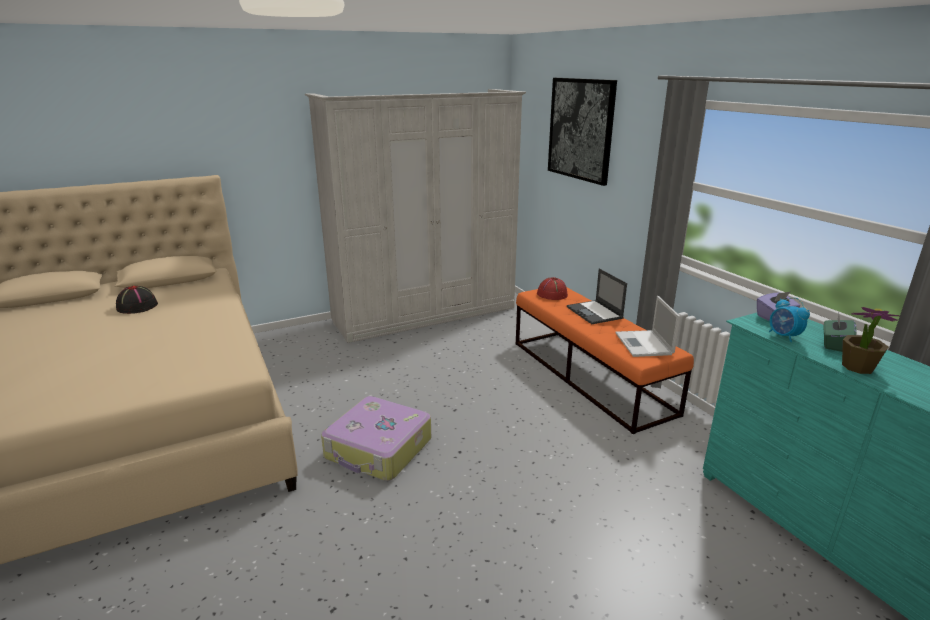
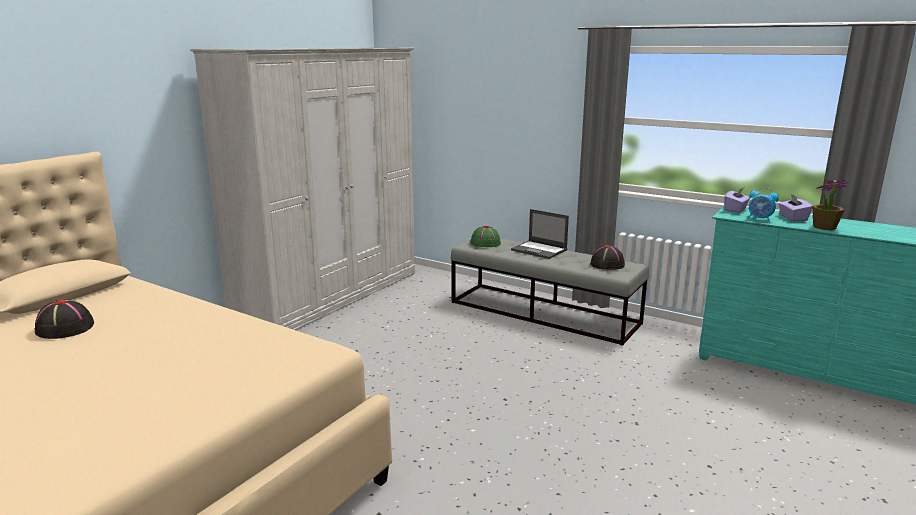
camera: 30 degrees left, 5 degrees down
suitcase [321,396,431,481] -> none
orange bench [516,288,694,434] -> grey bench [451,238,649,346]
red hat [537,277,568,300] -> green hat [470,226,501,247]
picture [548,78,617,186] -> none
laptop [615,296,680,357] -> black hat [590,245,625,270]
green tissue box [824,313,856,352] -> purple tissue box [779,194,812,221]

